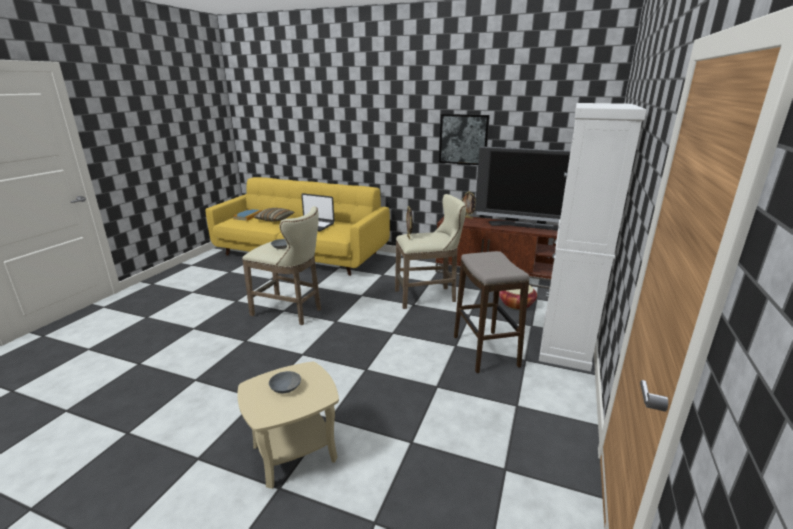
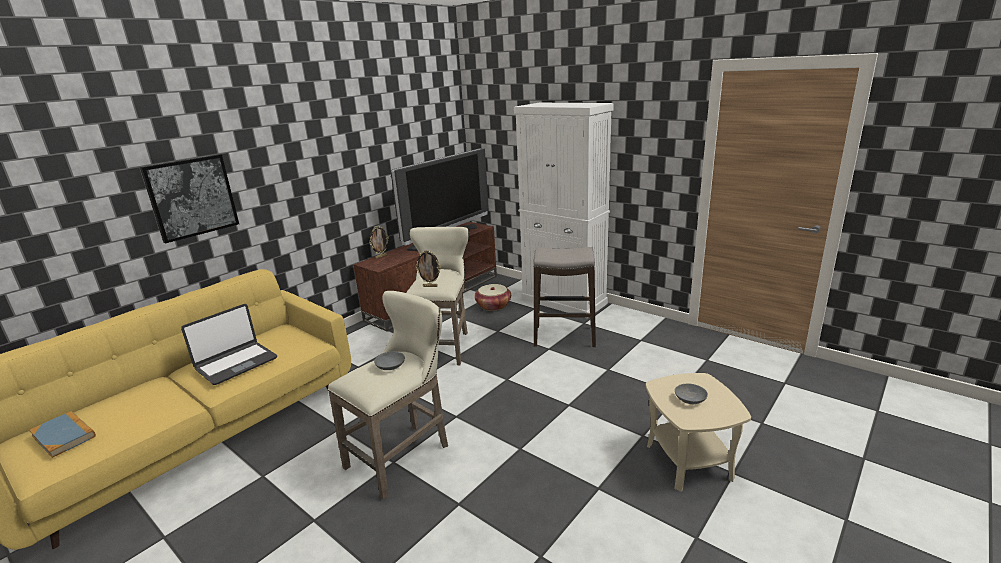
camera: 70 degrees left, 0 degrees up
pillow [253,208,295,222] -> none
picture [439,114,490,165] -> picture moved to [140,154,239,243]

